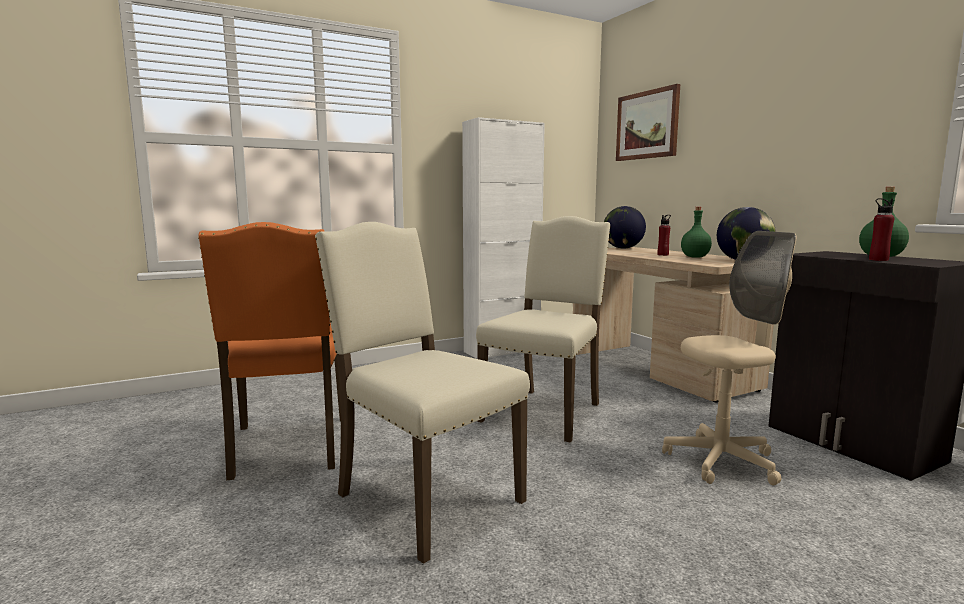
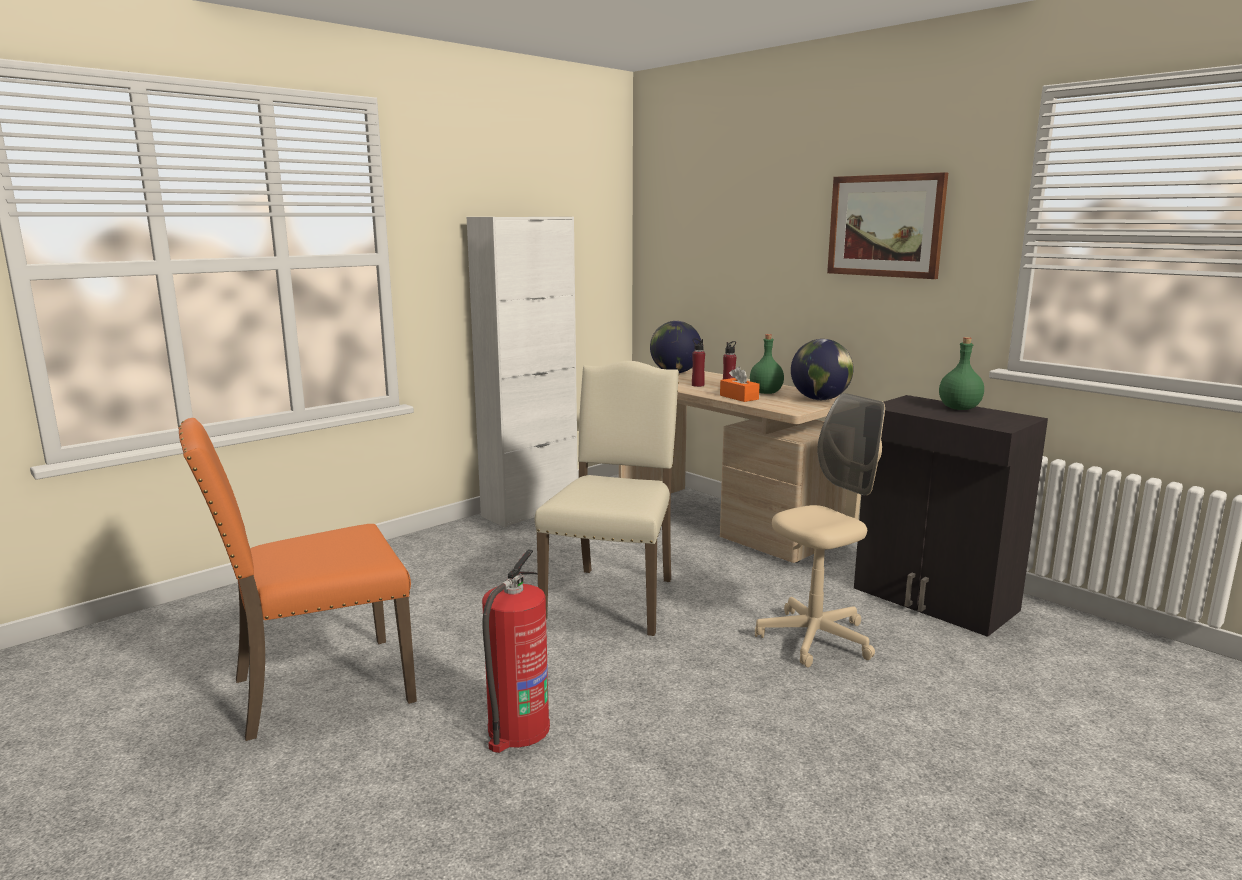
camera: 15 degrees left, 5 degrees up
orange chair [198,222,341,480] -> orange chair turned 90 degrees clockwise [179,418,417,741]
beige chair [315,222,530,564] -> fire extinguisher [482,549,550,753]
picture [616,84,680,161] -> picture moved to [827,172,948,279]
red bottle [869,198,894,261] -> red bottle moved to [692,338,705,387]
none -> orange tissue box [720,366,760,402]

